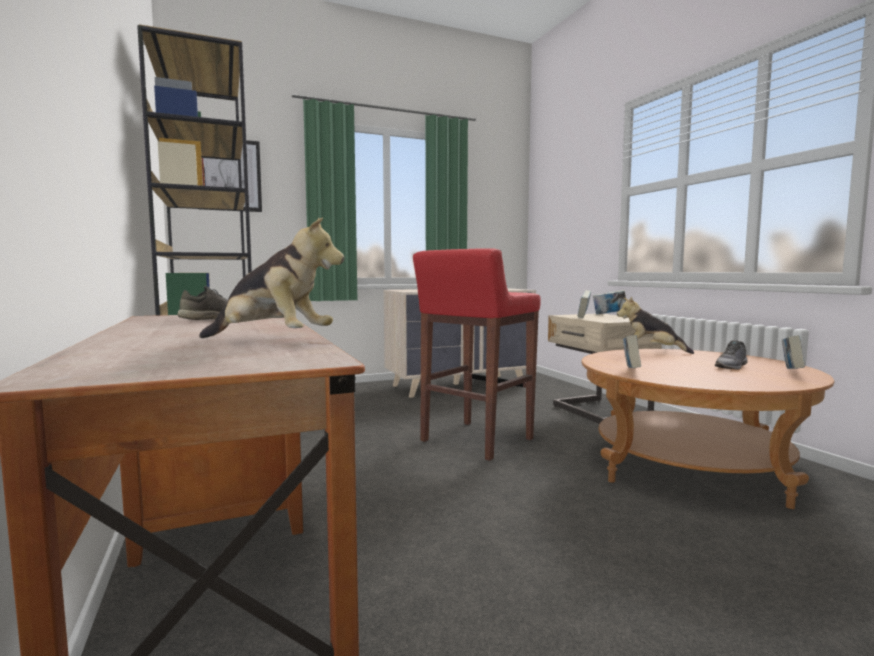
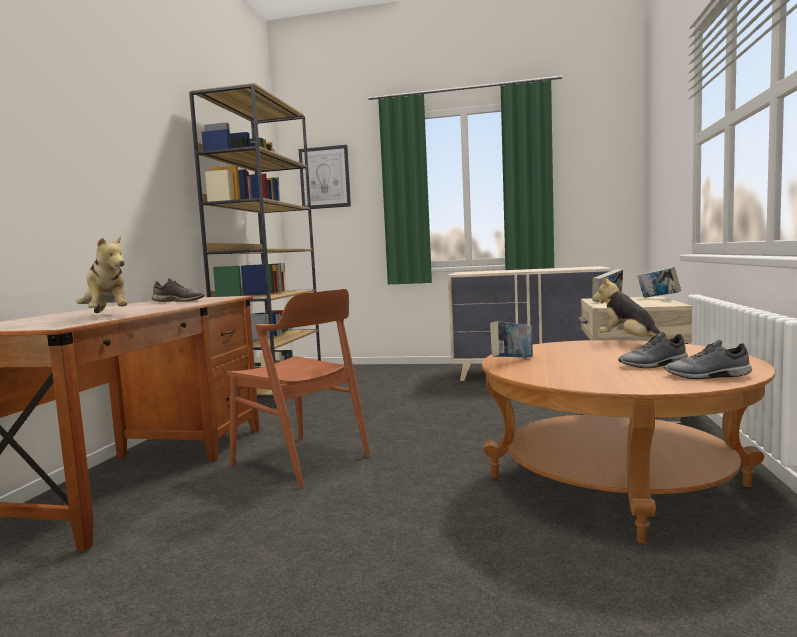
camera: 35 degrees right, 0 degrees up
red stool [413,248,540,461] -> none
book [782,335,805,369] -> grey shoe [664,340,752,379]
none -> brown chair [227,289,370,488]

